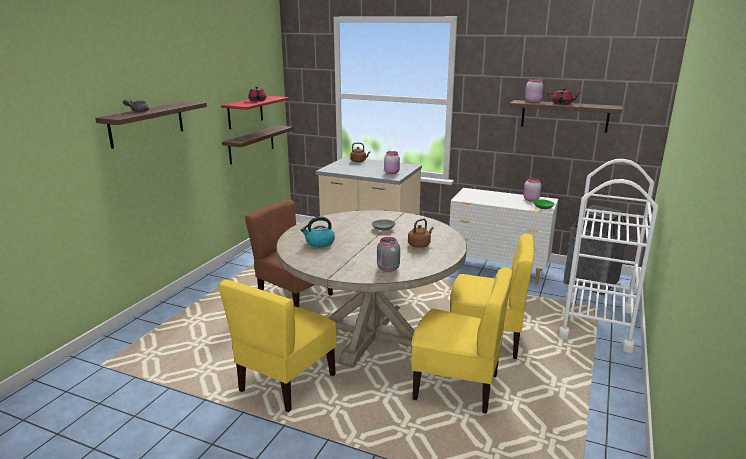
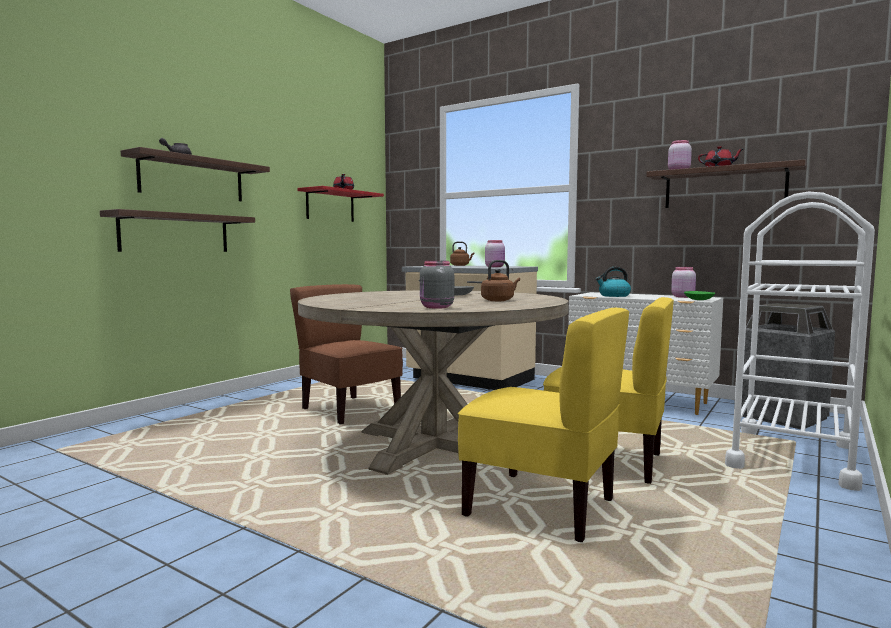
camera: 10 degrees right, 15 degrees down
yellow chair [218,280,337,412] -> none
shelf [222,125,293,164] -> shelf moved to [100,209,255,252]
kettle [301,216,335,248] -> kettle moved to [596,267,631,297]

